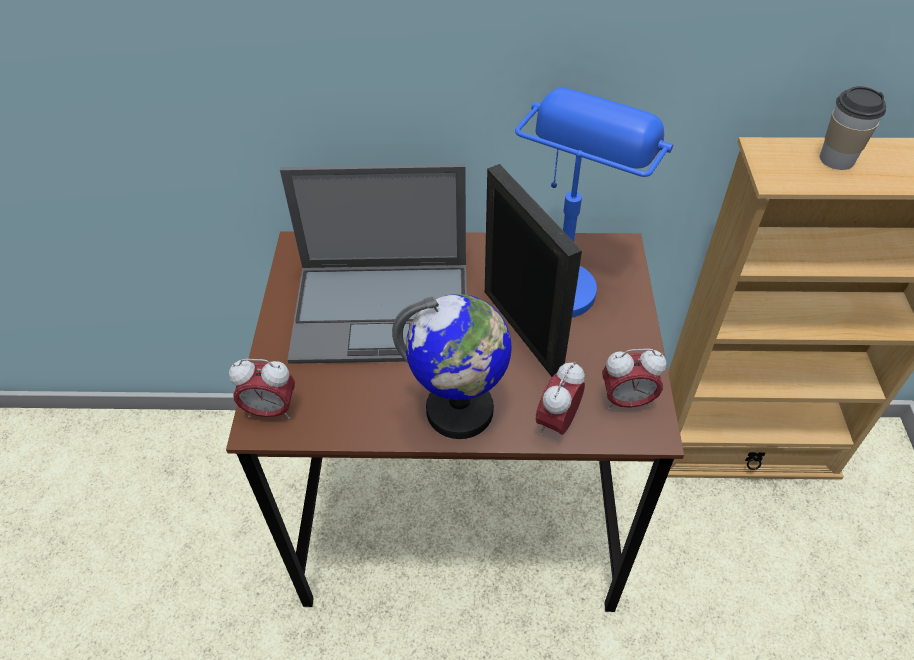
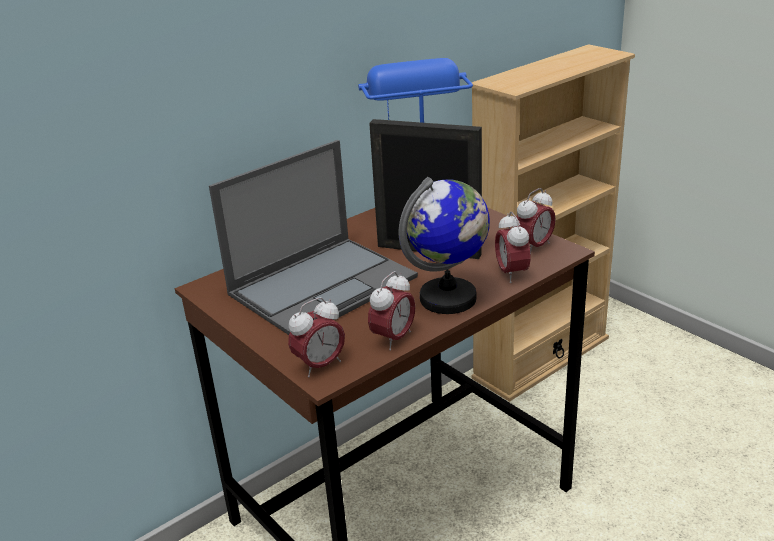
camera: 40 degrees left, 20 degrees down
cup [820,86,886,170] -> none
none -> alarm clock [368,271,415,350]

